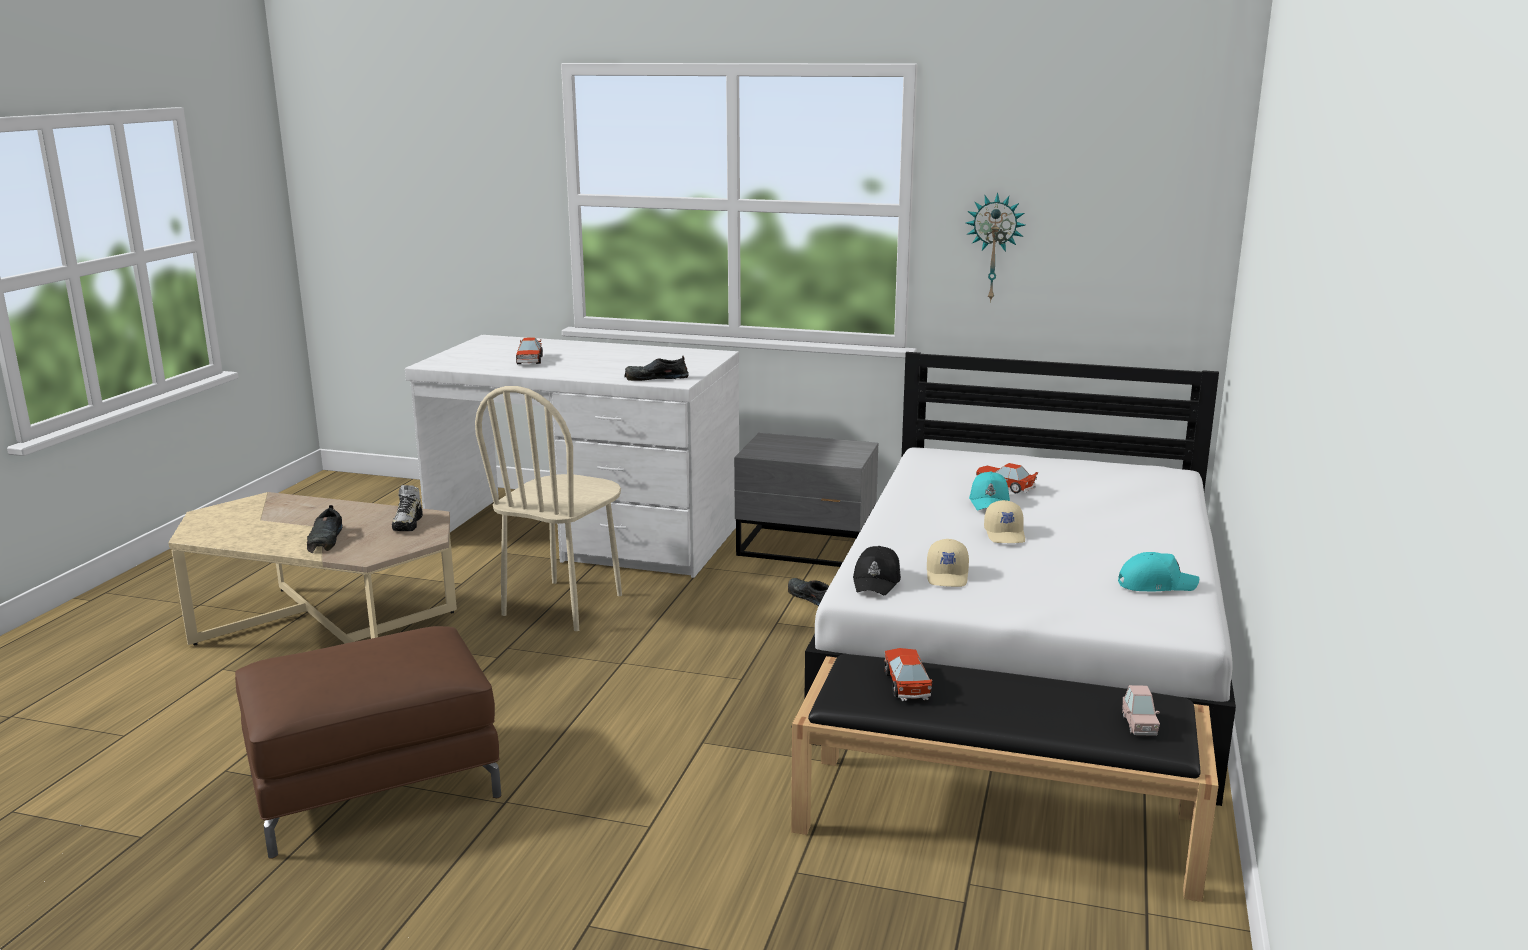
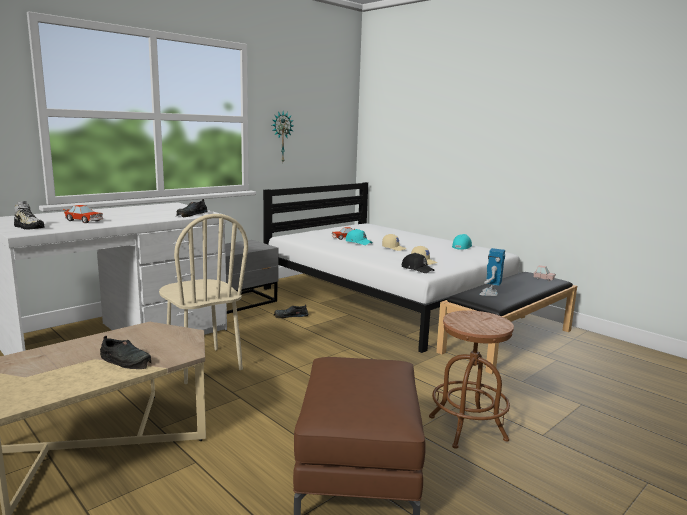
camera: 60 degrees left, 5 degrees down
shoe [392,485,423,531] -> shoe moved to [14,201,45,230]
toy car [884,648,933,701] -> toy robot [479,248,505,296]
none -> brown stool [429,310,514,449]

